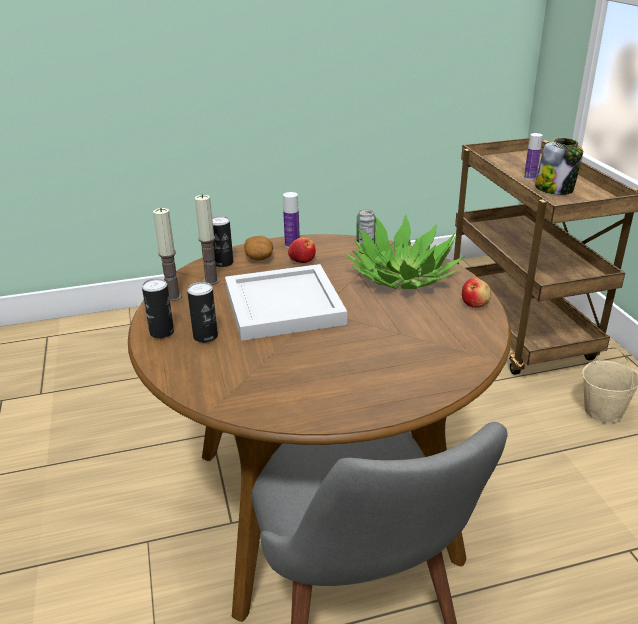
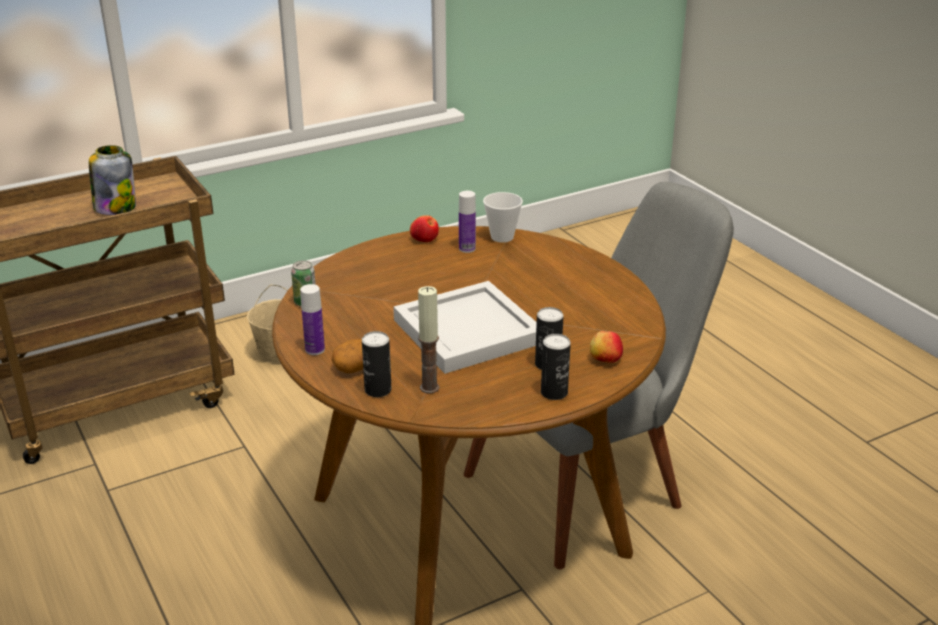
camera: 105 degrees left, 0 degrees up
candle [153,208,182,301] -> none
apple [288,238,316,263] -> apple moved to [590,331,623,363]
potted plant [345,214,465,289] -> none
bottle [524,133,543,180] -> bottle moved to [459,191,476,253]
none -> cup [483,192,523,243]

